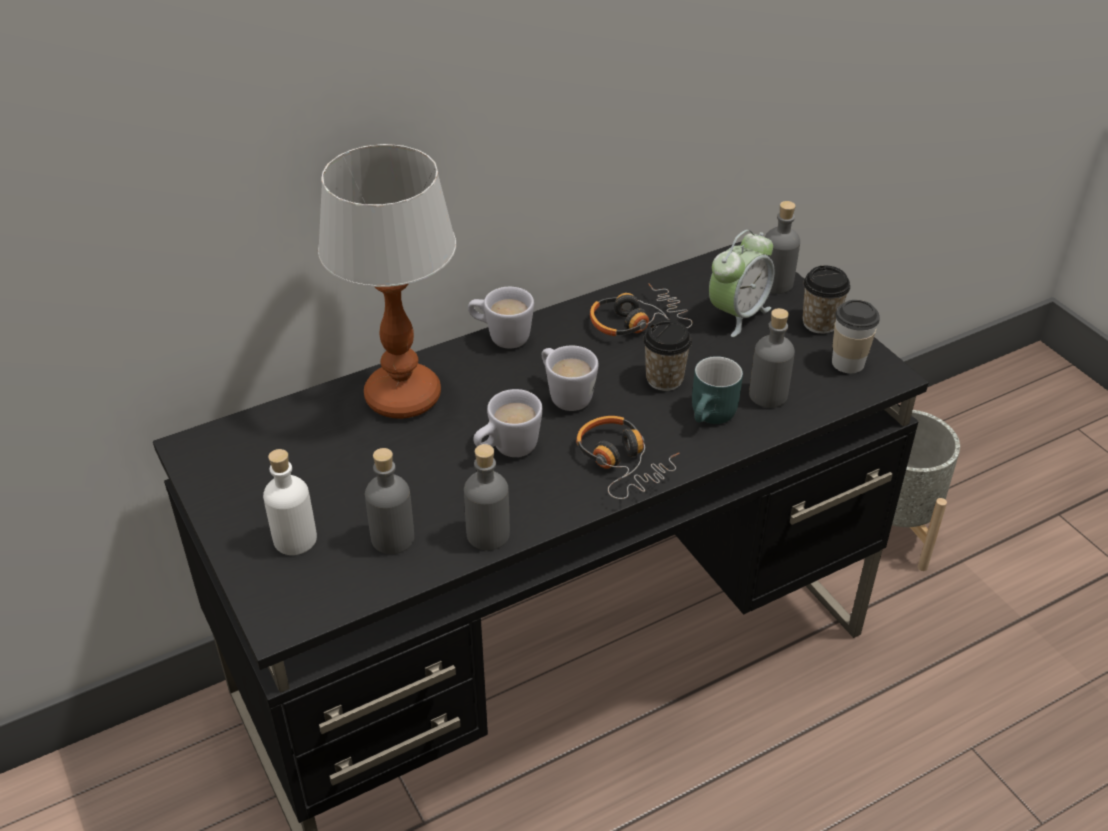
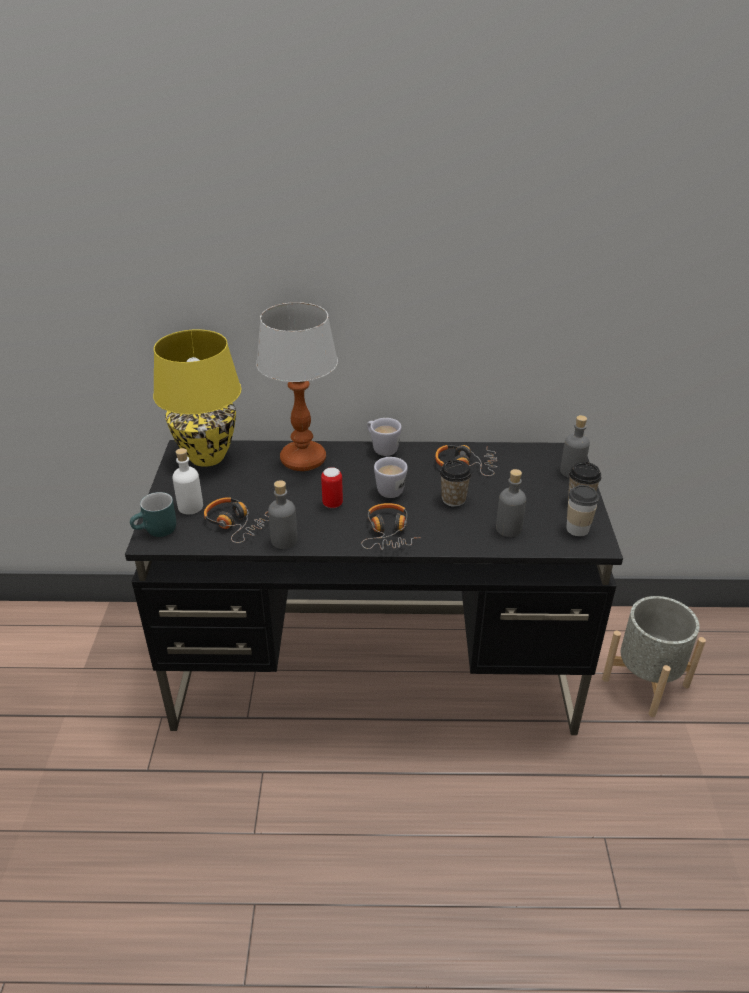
camera: 30 degrees right, 5 degrees down
grey bottle [365,448,414,554] -> headphones [204,497,269,543]
white mug [473,389,543,457] -> can [321,467,343,508]
turquoise mug [692,356,743,424] -> turquoise mug moved to [130,492,176,537]
alarm clock [709,230,775,337] -> none
none -> yellow table lamp [153,329,242,467]

